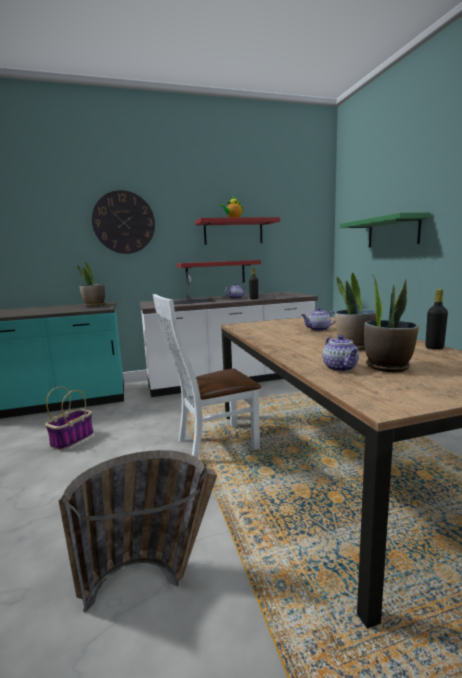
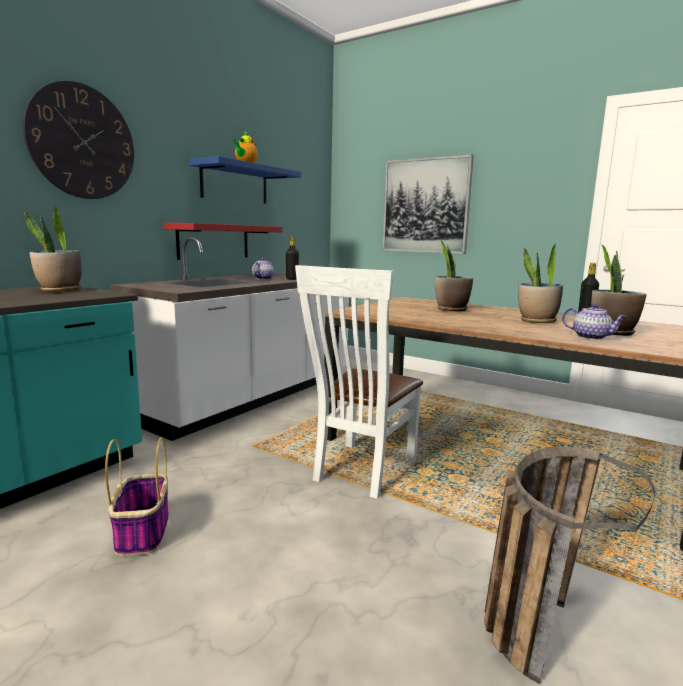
camera: 40 degrees left, 0 degrees up
red shelf [195,217,280,245] -> blue shelf [189,156,301,204]
teapot [301,308,335,331] -> potted plant [435,241,473,312]
green shelf [340,212,431,247] -> picture [382,154,474,254]

